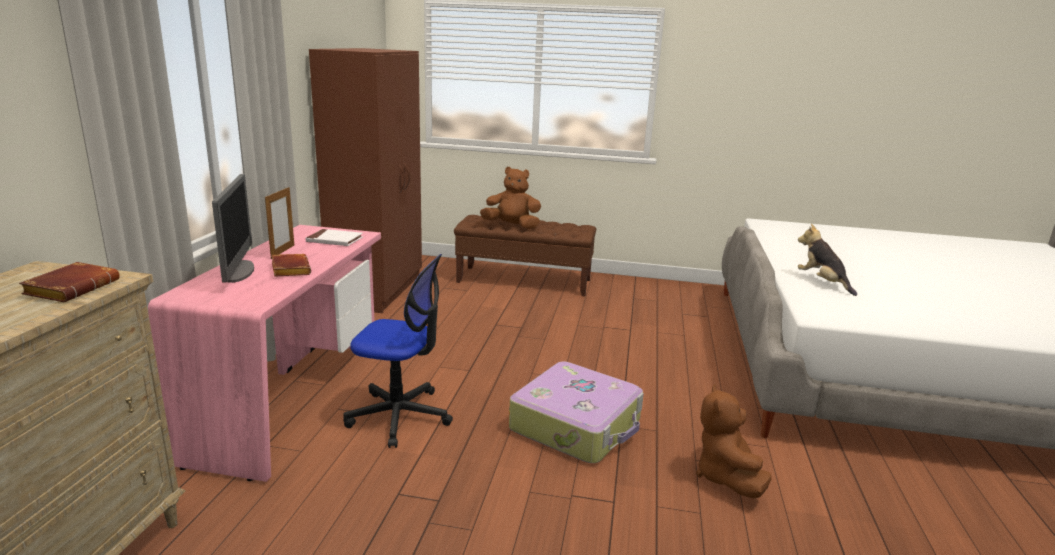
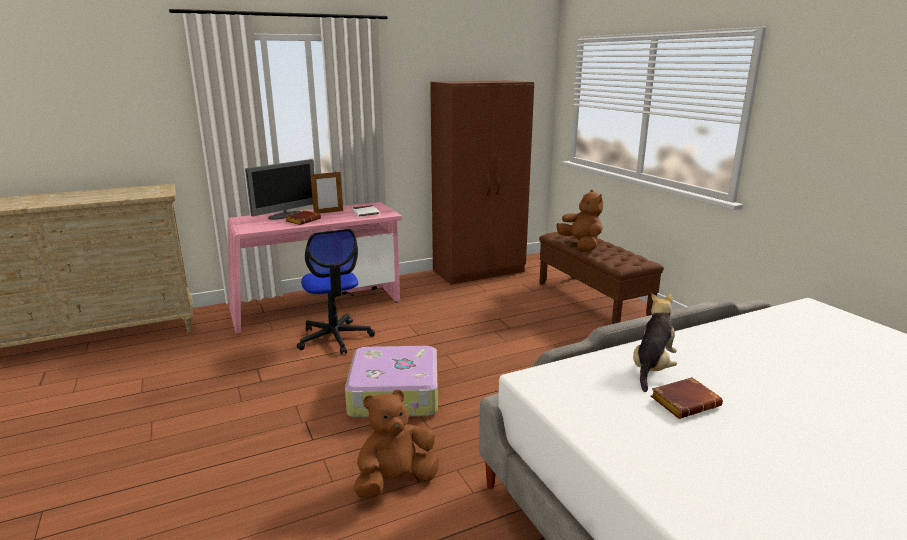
camera: 55 degrees right, 0 degrees up
brown book [19,262,120,302] -> brown book moved to [651,377,723,419]

